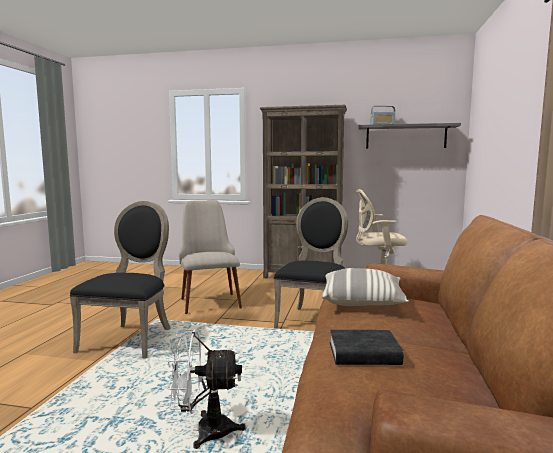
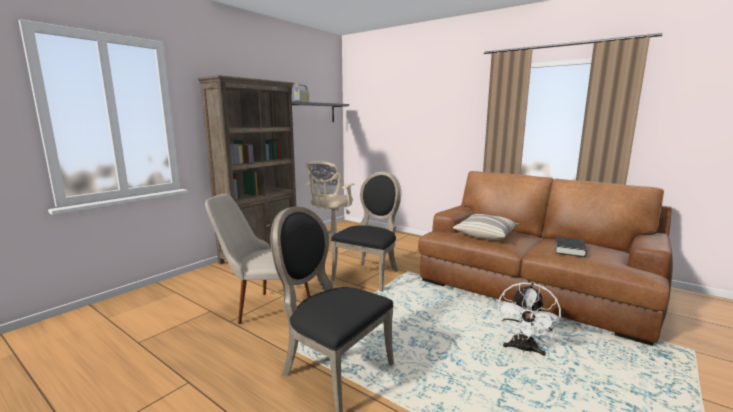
camera: 65 degrees left, 5 degrees up
black chair [274,197,348,329] -> black chair turned 75 degrees clockwise [331,172,401,292]

